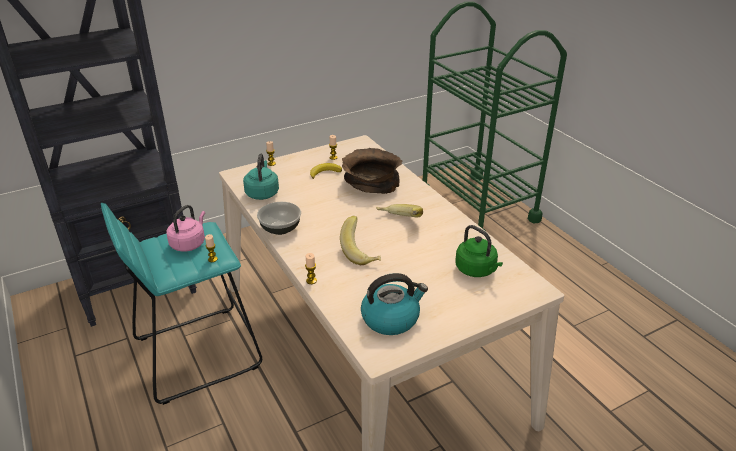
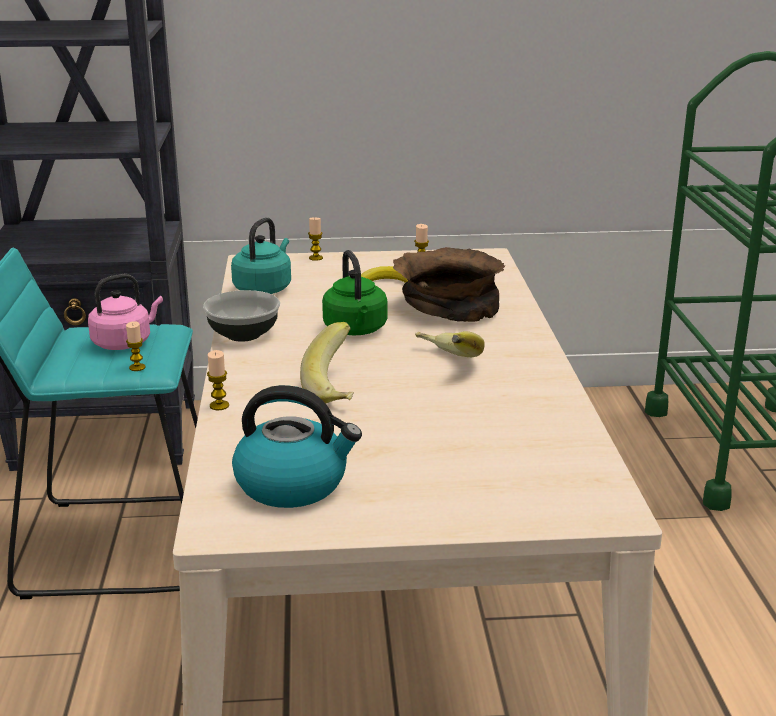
camera: 25 degrees right, 10 degrees down
green kettle [455,225,503,277] -> green kettle moved to [322,250,387,335]

